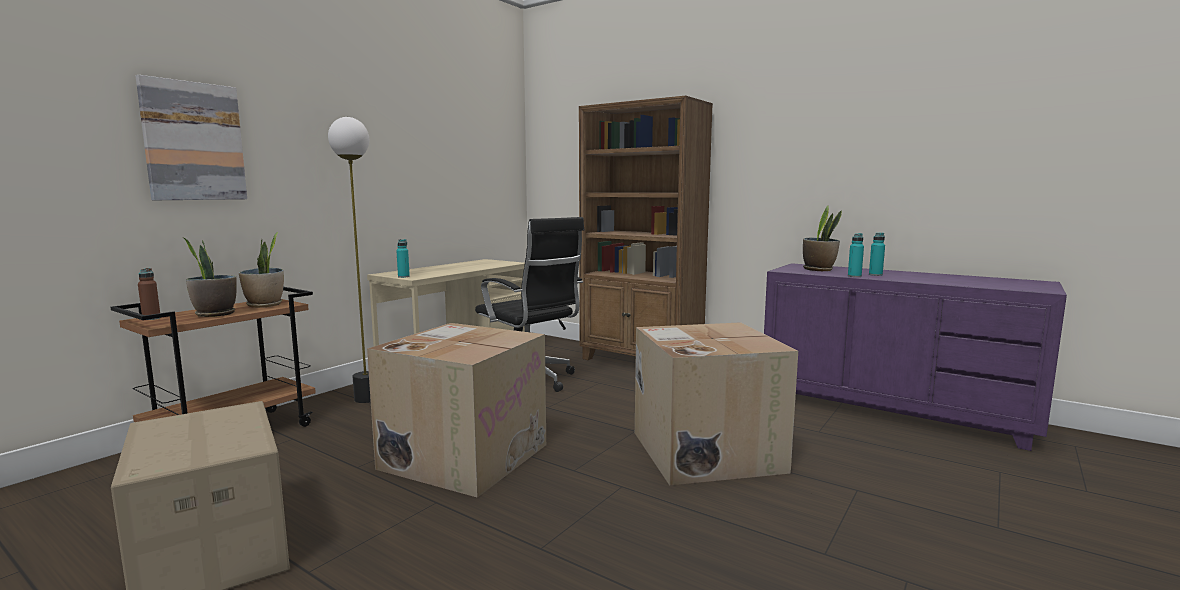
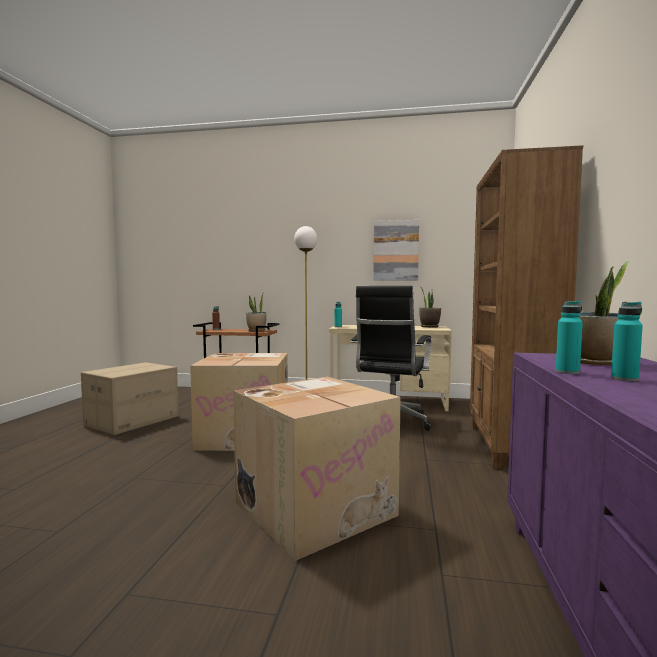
camera: 65 degrees right, 5 degrees down
picture [136,75,247,200] -> picture moved to [373,220,419,281]
potted plant [184,238,237,317] -> potted plant moved to [419,289,441,328]

